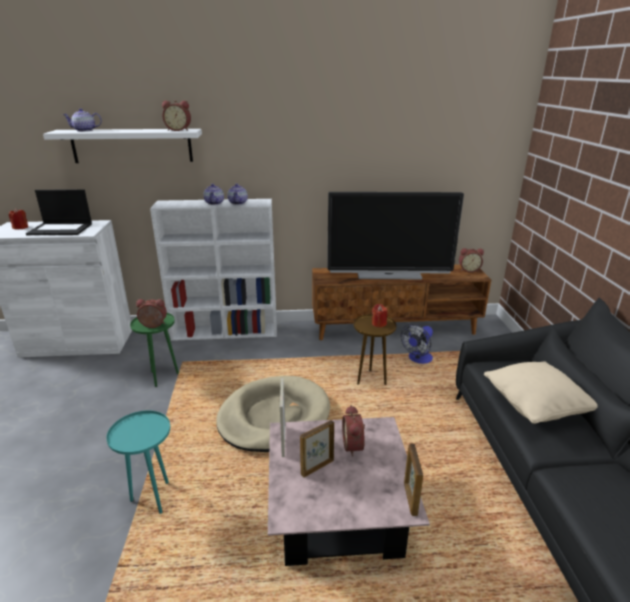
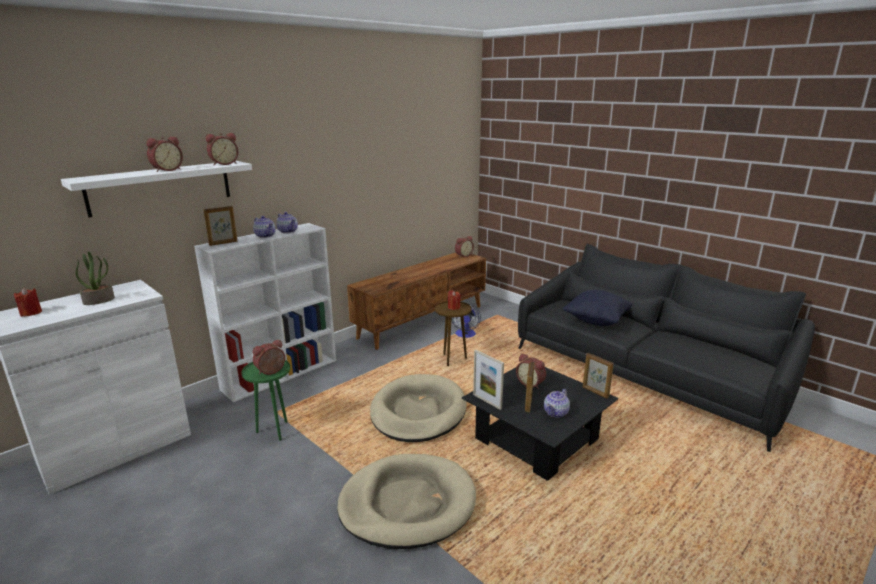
camera: 40 degrees left, 5 degrees down
laptop [26,189,92,235] -> potted plant [76,251,115,305]
teapot [62,108,102,132] -> teapot moved to [544,389,570,418]
turquoise side table [106,410,170,514] -> beige dog bed [337,454,476,549]
pink coffee table [268,417,430,566] -> black coffee table [462,367,618,481]
television [327,192,464,279] -> none
beige pillow [484,361,598,424] -> black pillow [563,290,632,326]
none -> alarm clock [146,136,183,172]
none -> picture frame [204,206,238,246]

